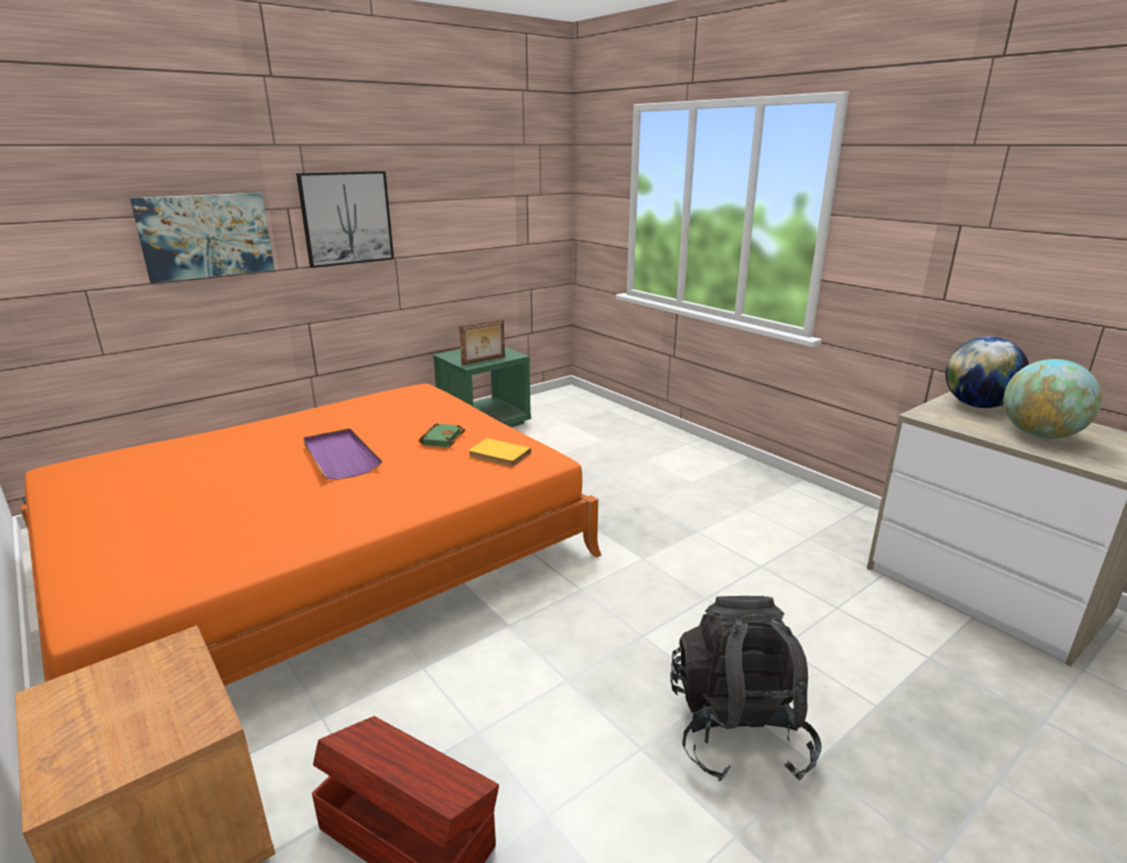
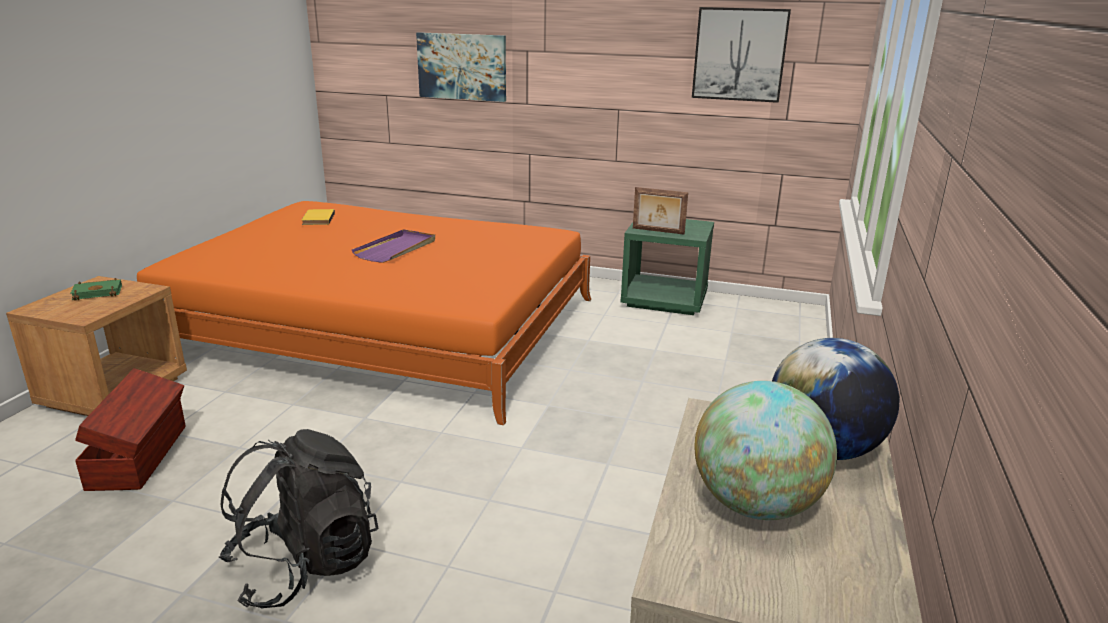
camera: 55 degrees right, 0 degrees up
picture [296,171,394,268] -> picture moved to [692,7,791,103]
green book [419,423,465,448] -> green book moved to [70,278,122,301]
yellow book [469,438,531,467] -> yellow book moved to [302,209,335,225]

